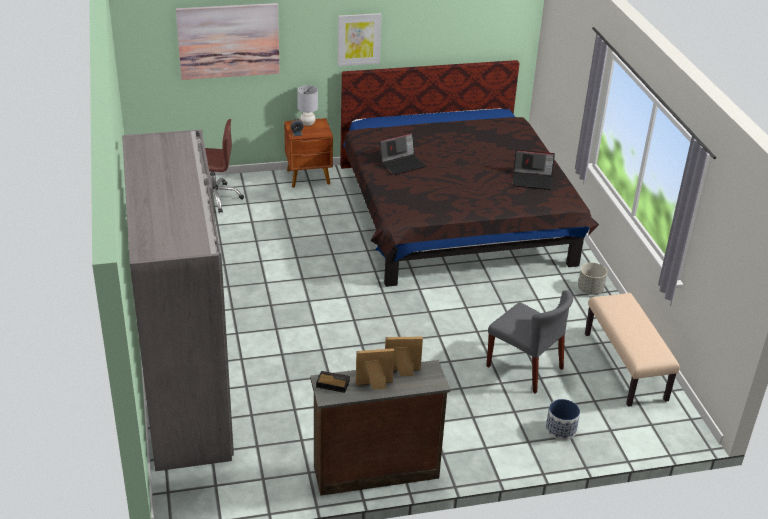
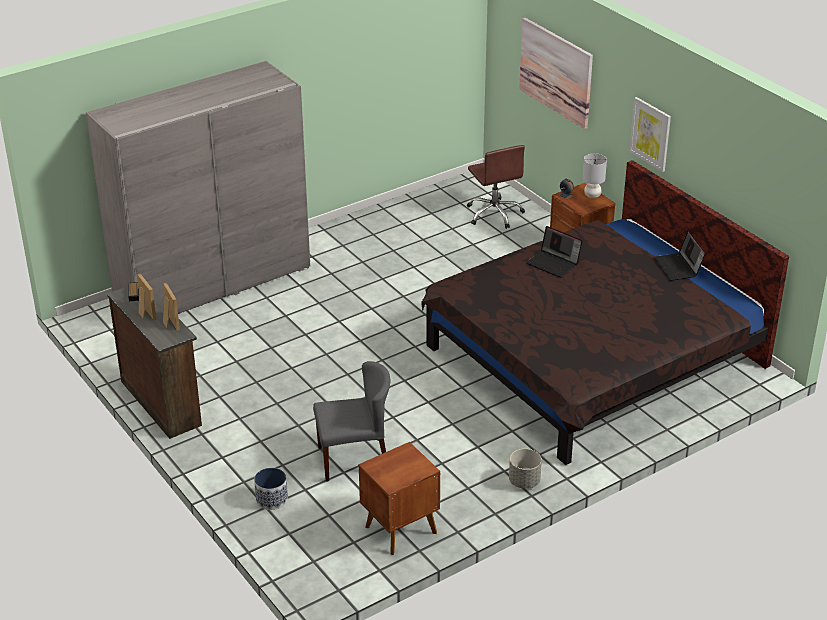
camera: 70 degrees right, 0 degrees up
grey chair [486,290,573,394] -> grey chair turned 120 degrees counterclockwise [313,361,390,482]
laptop [513,150,555,190] -> laptop moved to [654,230,706,281]
beige bench [585,293,680,407] -> brown nightstand [359,442,440,555]

